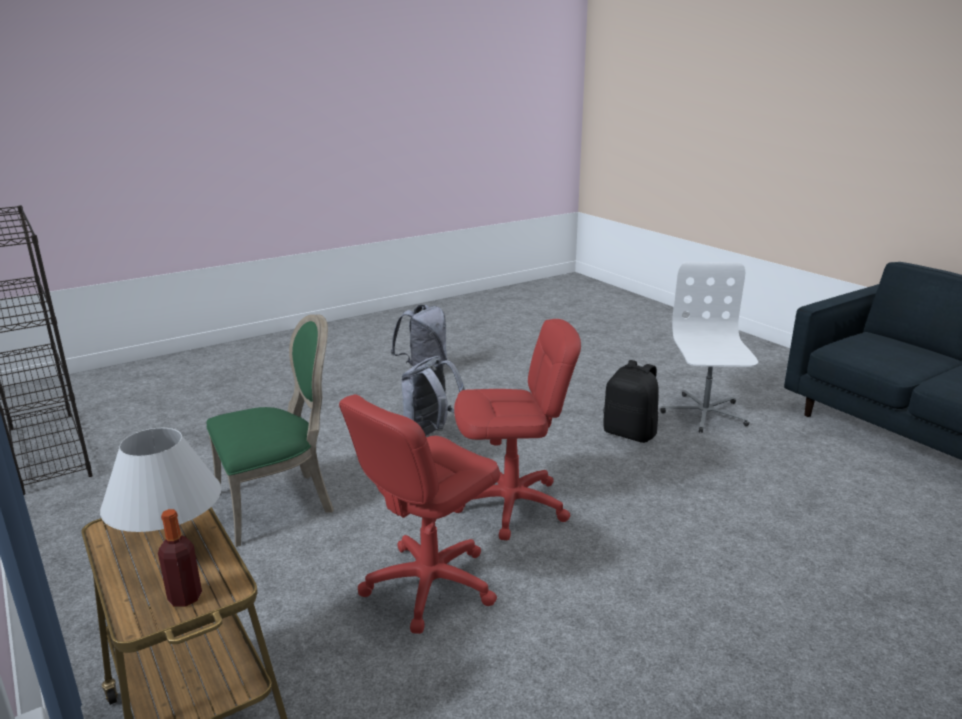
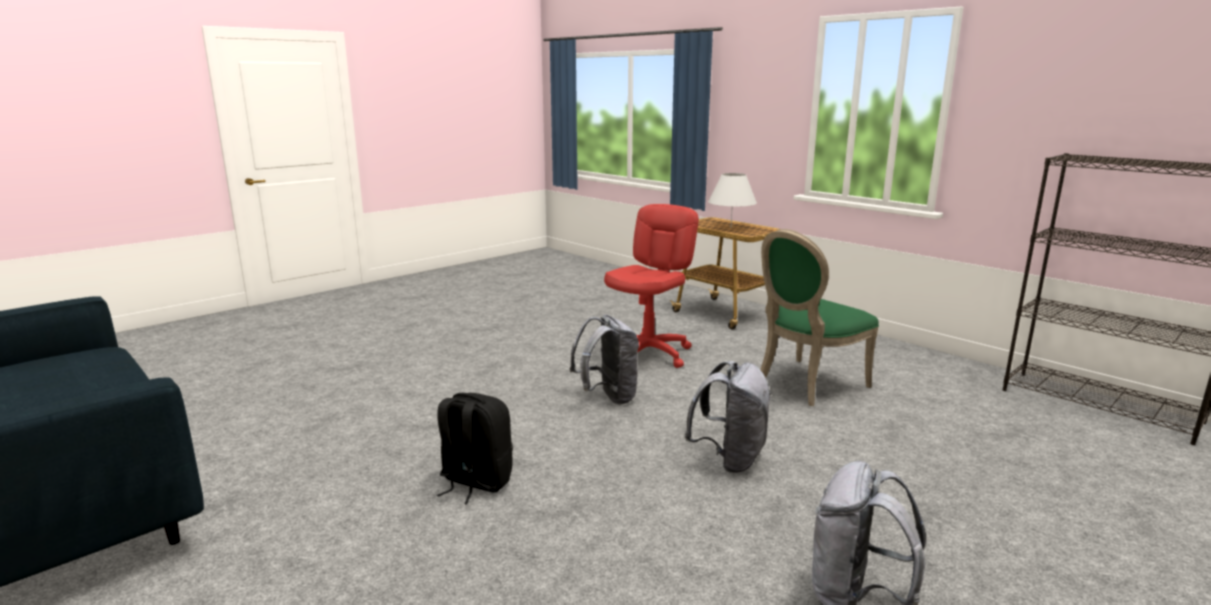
camera: 170 degrees right, 5 degrees down
bottle [158,509,202,607] -> none
red office chair [454,319,581,541] -> grey backpack [570,314,639,405]
white office chair [660,262,758,433] -> none

